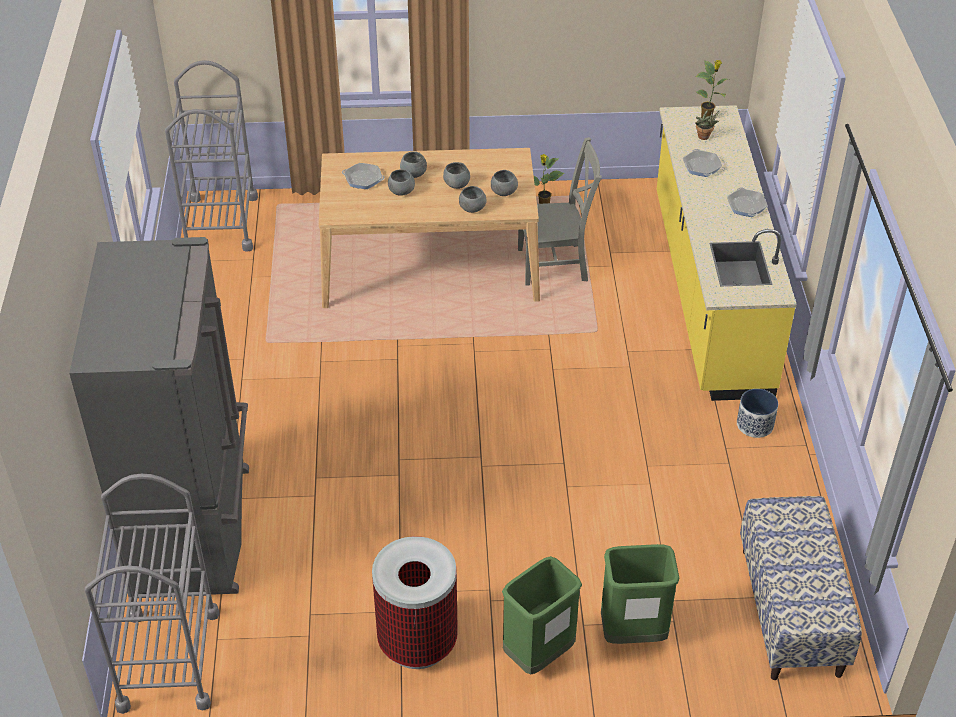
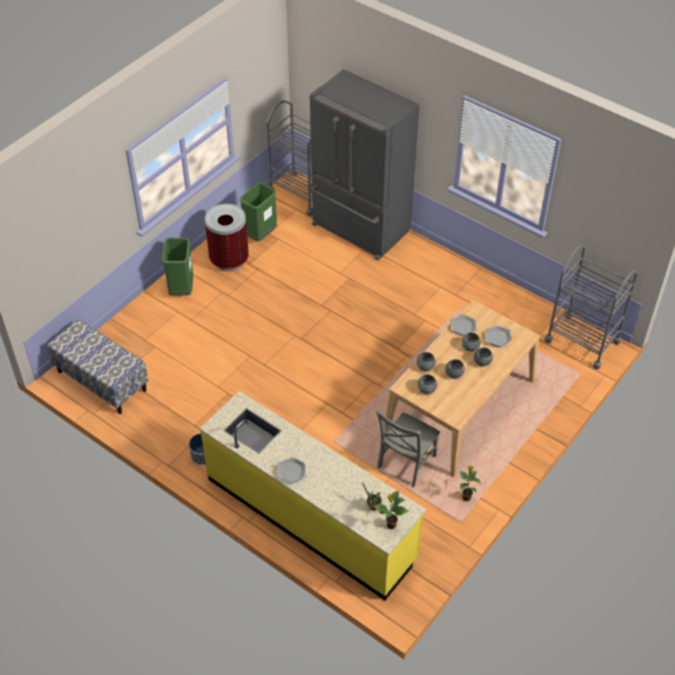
camera: 130 degrees right, 5 degrees up
green trash can [601,544,679,644] -> green trash can moved to [240,183,277,241]
frying pan [683,149,722,177] -> frying pan moved to [449,314,478,336]

